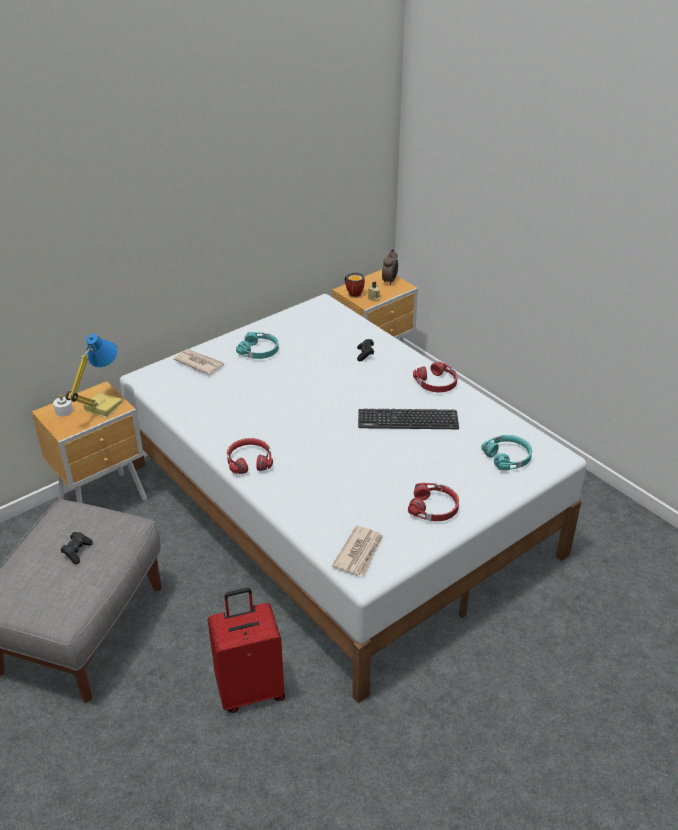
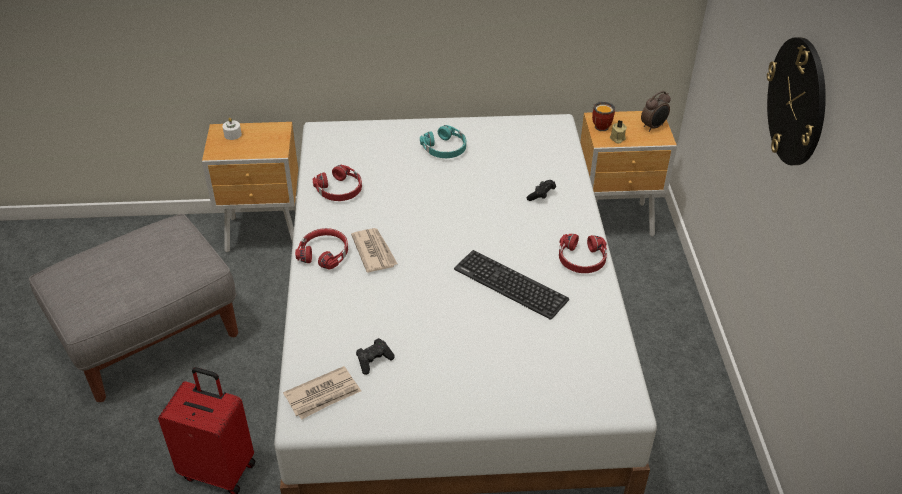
camera: 35 degrees right, 5 degrees up
black game controller [61,532,93,564] -> black game controller moved to [356,338,395,375]
table lamp [66,334,123,418] -> none
newspaper [173,349,224,375] -> newspaper moved to [351,228,397,273]
red headphones [408,483,459,521] -> red headphones moved to [313,165,362,201]
turquoise headphones [481,435,532,470] -> none
none -> wall clock [767,37,826,165]

